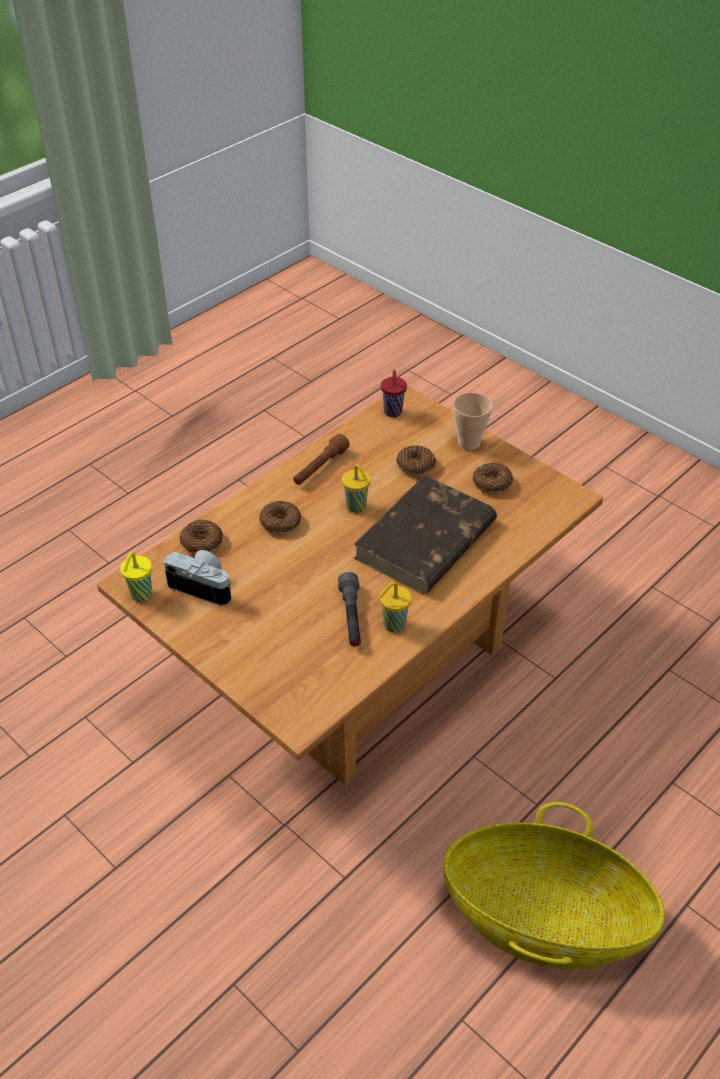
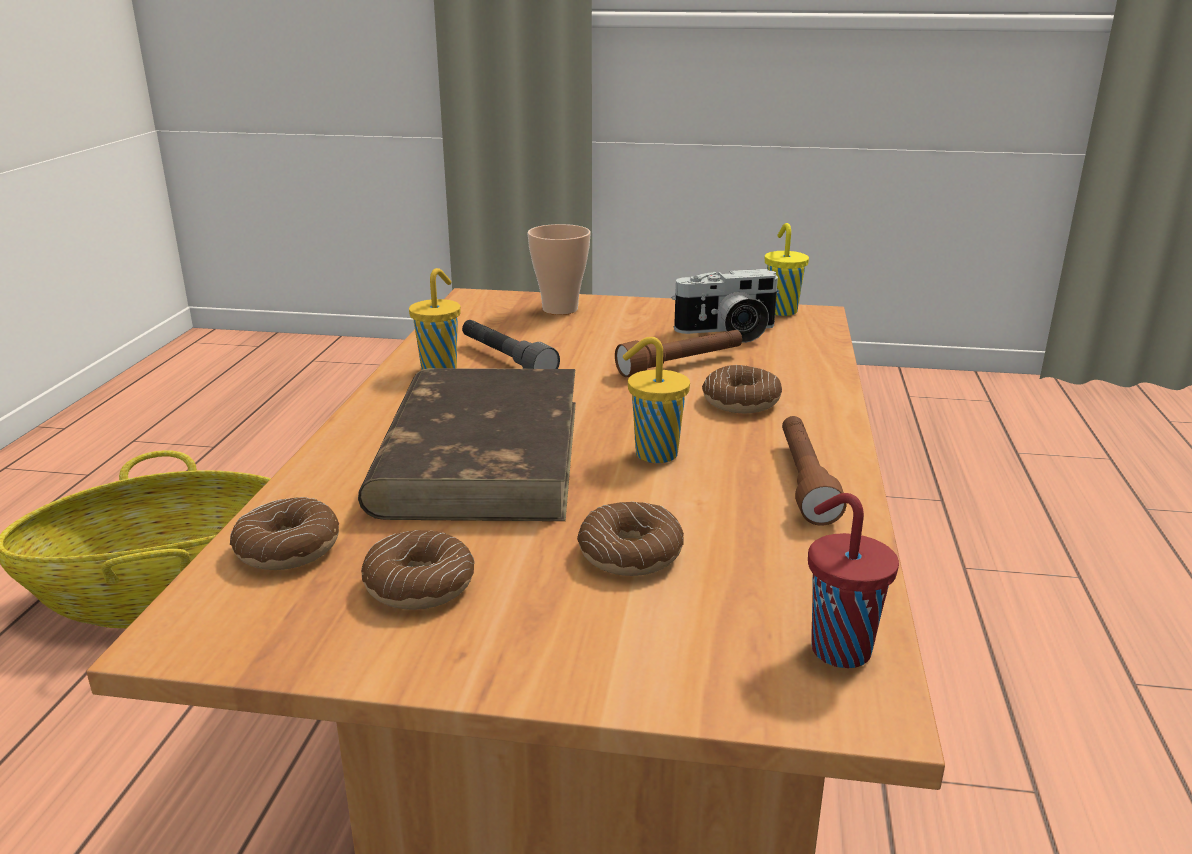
camera: 145 degrees right, 20 degrees down
donut [179,520,223,554] -> donut moved to [230,497,339,570]
cup [453,392,492,450] -> cup moved to [527,224,591,315]
none -> brown flashlight [615,330,742,377]

